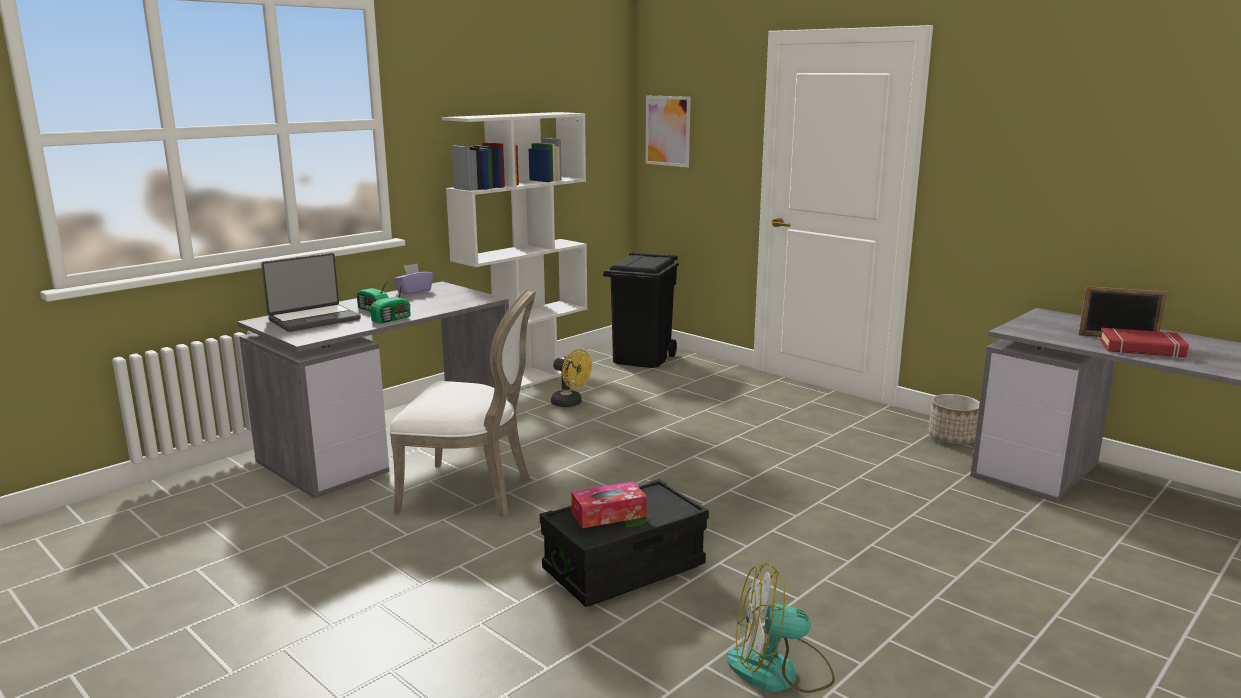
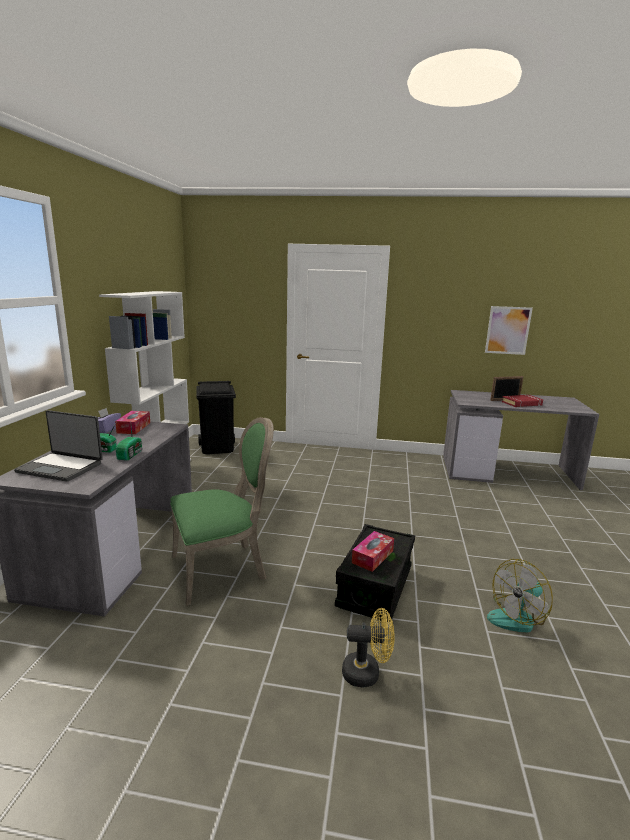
camera: 35 degrees left, 0 degrees up
laptop [261,253,361,332] -> laptop turned 90 degrees clockwise [14,410,103,482]
white chair [390,289,536,517] -> green chair [170,417,274,606]
yellow fan [551,349,592,407] -> yellow fan moved to [342,608,395,687]
picture [646,96,691,168] -> picture moved to [485,306,533,355]
planter [928,394,980,444] -> none
none -> tissue box [115,411,150,434]

